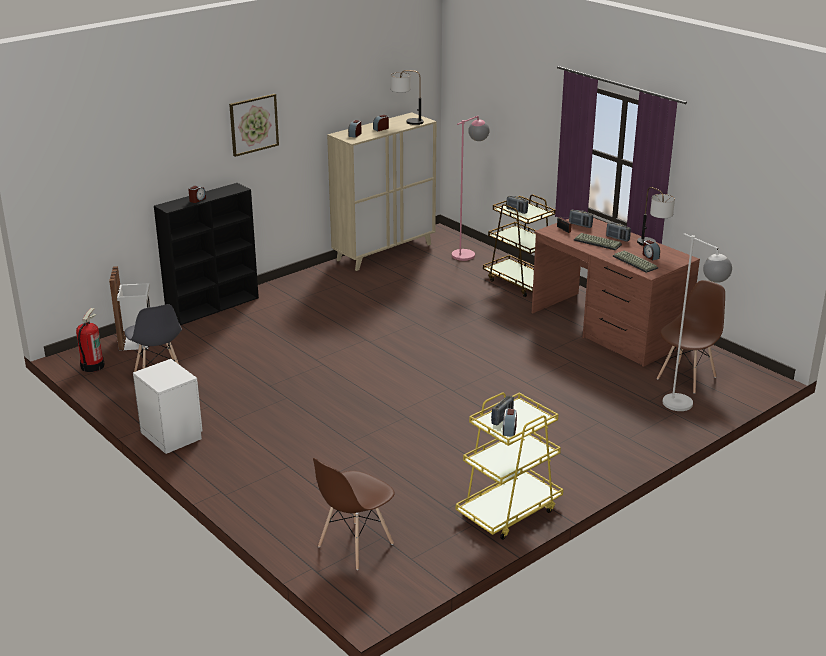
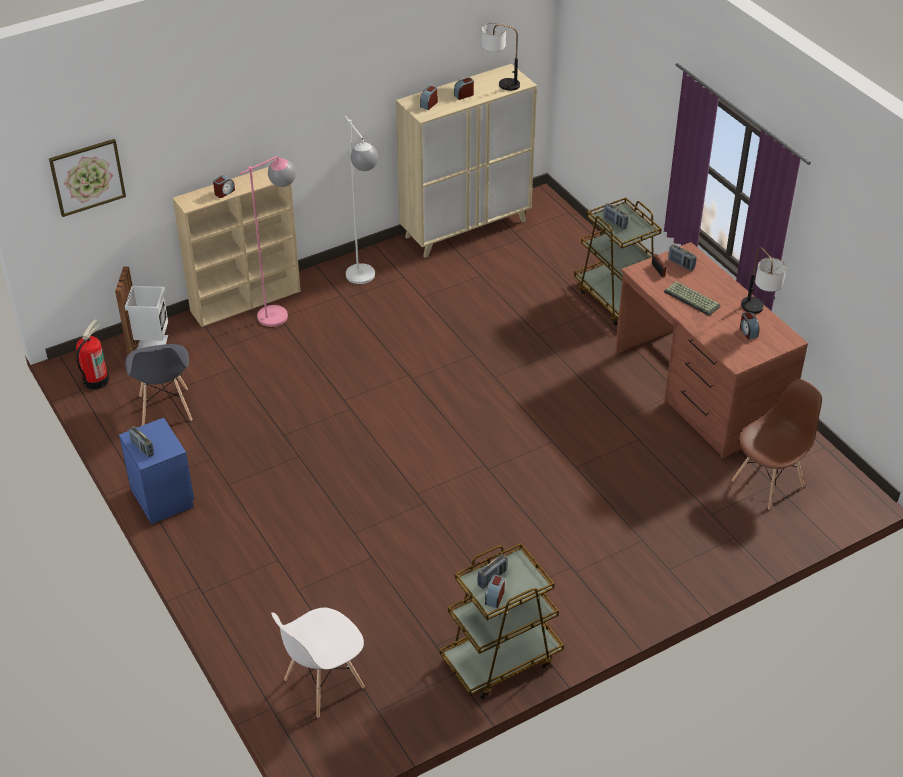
camera: 10 degrees right, 15 degrees up
white nightstand [133,359,203,454] -> blue nightstand [119,418,194,524]
black bookcase [154,183,259,325] -> beige bookcase [173,167,301,327]
picture [229,94,279,157] -> picture moved to [49,139,126,217]
brown chair [313,458,395,570] -> white chair [271,608,365,718]
pink floor lamp [452,116,489,261] -> pink floor lamp moved to [240,156,296,327]
yellow cart [456,392,563,540] -> brown cart [440,543,564,699]
radio [606,222,631,242] -> radio moved to [129,426,154,457]
keyboard [613,250,658,273] -> none
white floor lamp [663,233,732,411] -> white floor lamp moved to [345,116,378,284]

